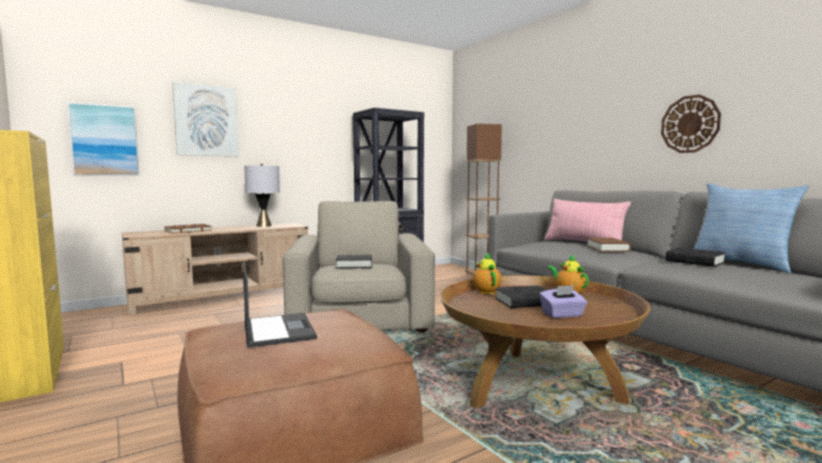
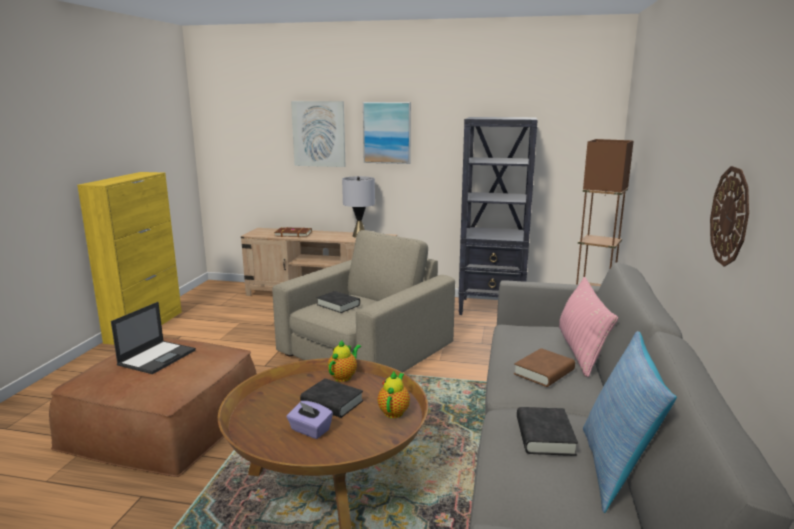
camera: 45 degrees right, 10 degrees up
picture [67,102,140,175] -> picture moved to [363,102,411,164]

